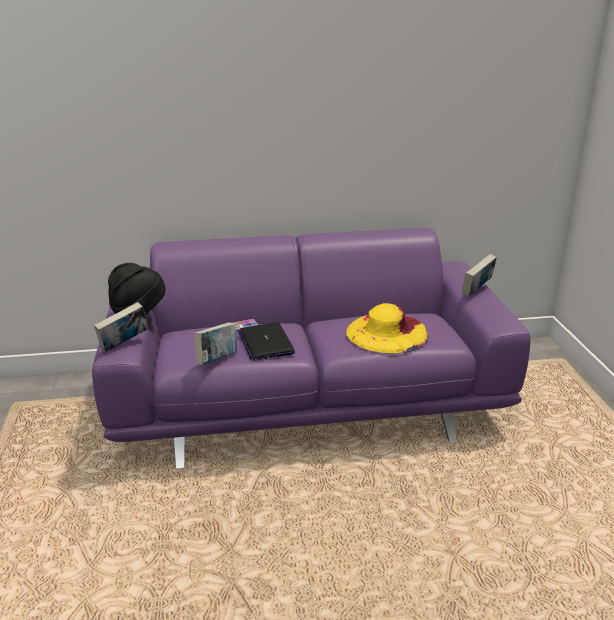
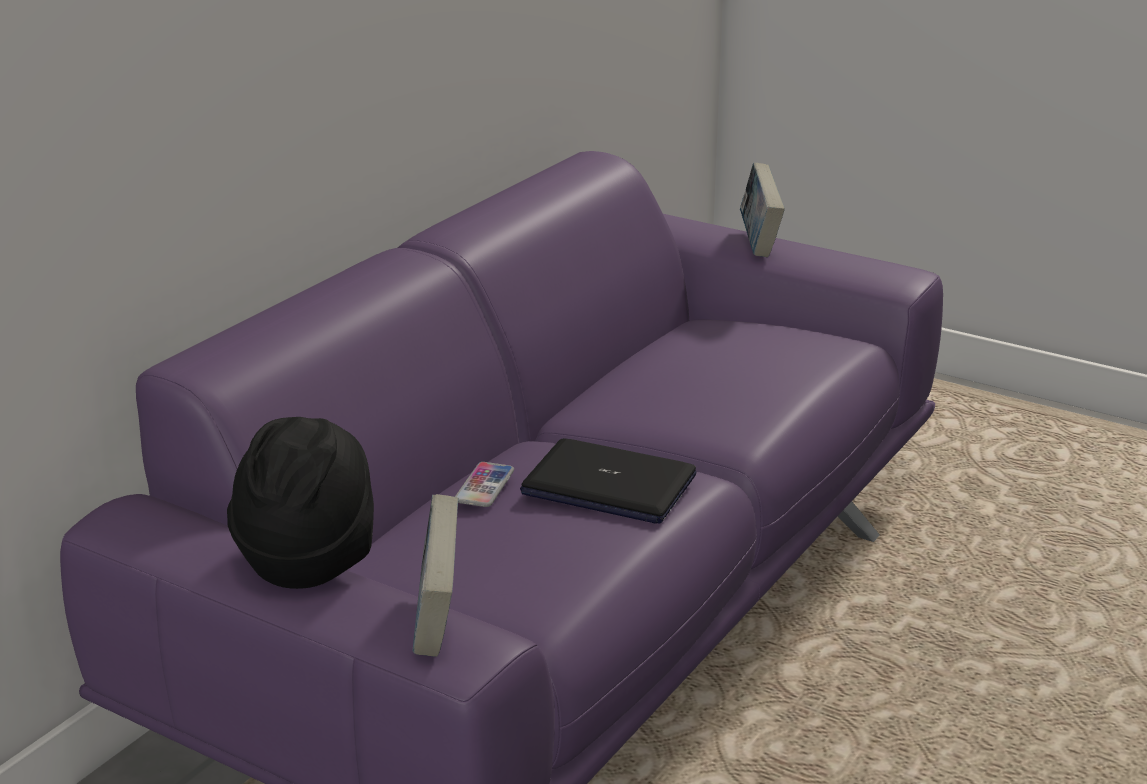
camera: 50 degrees left, 0 degrees up
book [194,322,237,365] -> none
yellow hat [346,303,428,354] -> none

